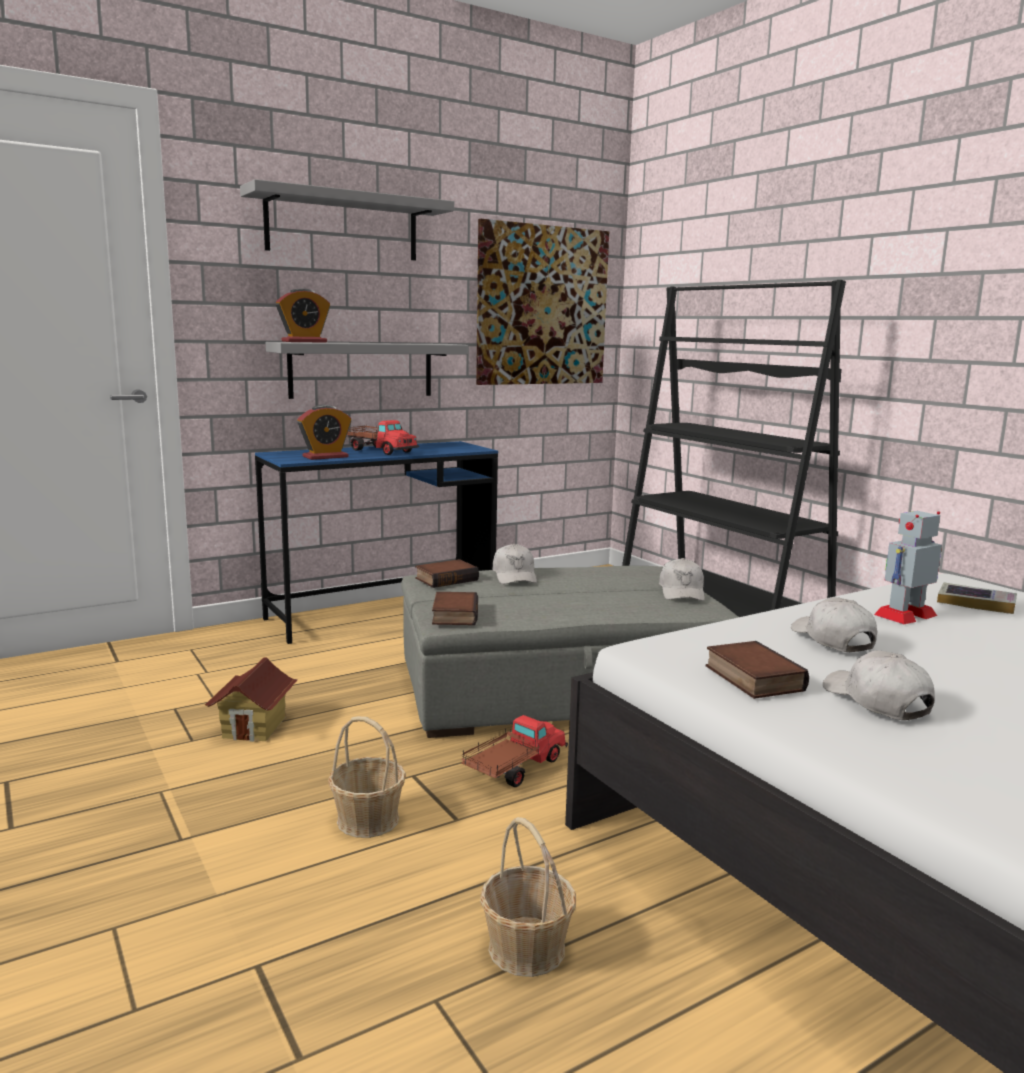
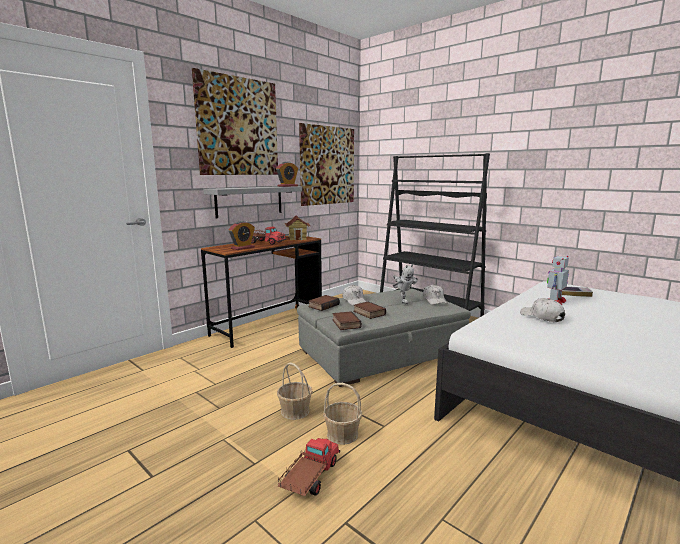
camera: 15 degrees left, 0 degrees up
toy house [205,657,298,742] -> toy house moved to [285,215,310,240]
grey shelf [240,179,454,260] -> picture [192,68,278,175]
blue desk [255,441,498,644] -> brown desk [201,236,322,348]
alarm clock [276,288,330,343] -> alarm clock moved to [276,162,298,187]
toy truck [461,715,568,787] -> toy truck moved to [278,438,340,496]
basket [480,817,576,977] -> basket moved to [277,363,313,420]
book [706,641,809,699] -> book moved to [353,301,386,319]
white cap [823,650,935,720] -> none
none -> toy robot [393,264,418,304]

